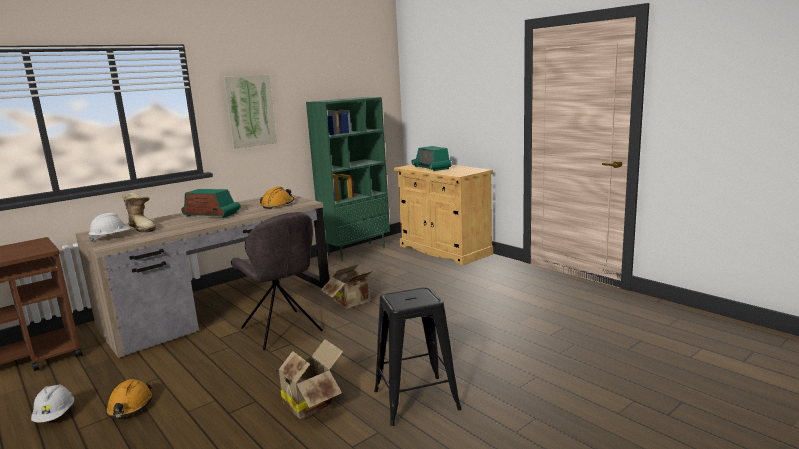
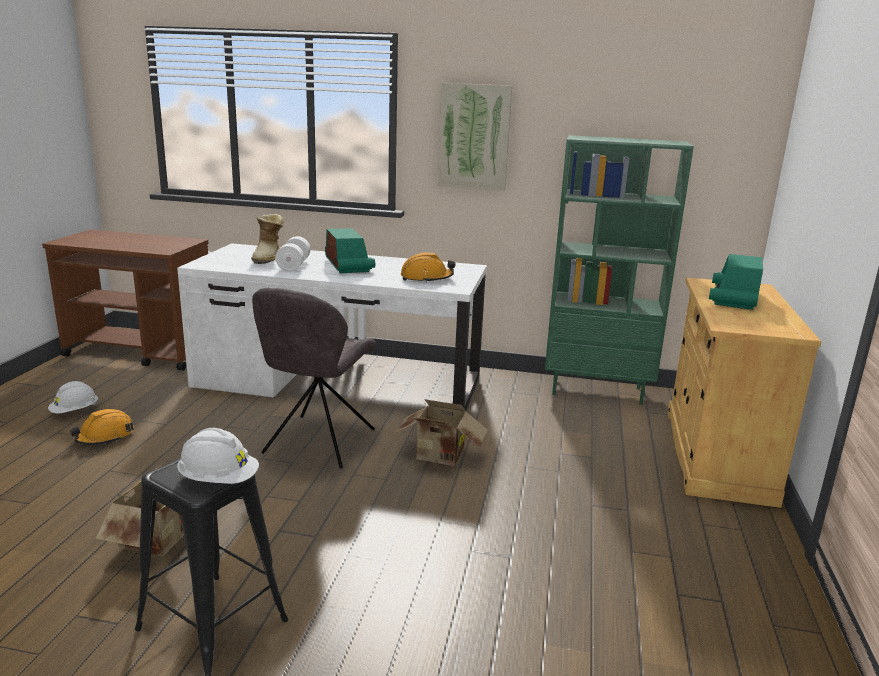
camera: 50 degrees right, 5 degrees up
brown desk [75,195,329,358] -> white desk [177,243,487,416]
white hard hat [89,213,130,242] -> white hard hat moved to [177,428,259,484]
none -> white dumbbell [276,236,311,271]

